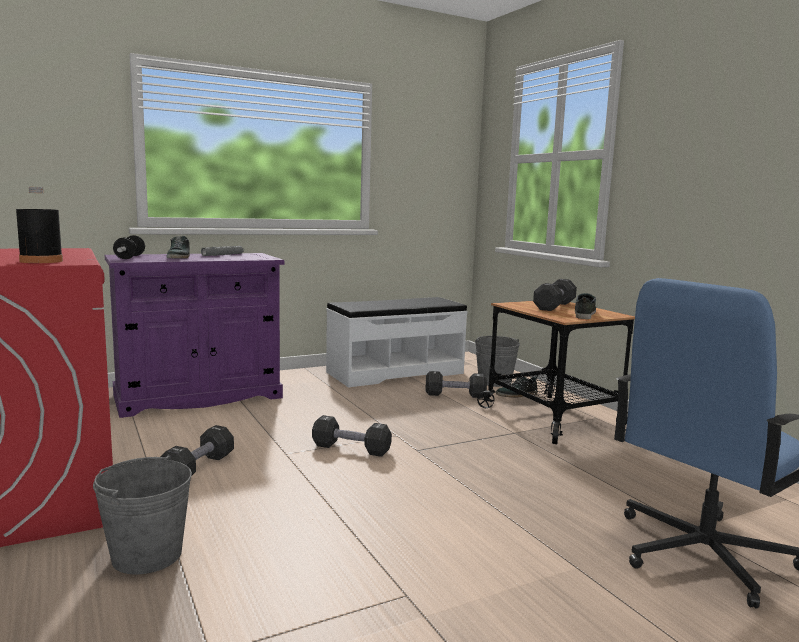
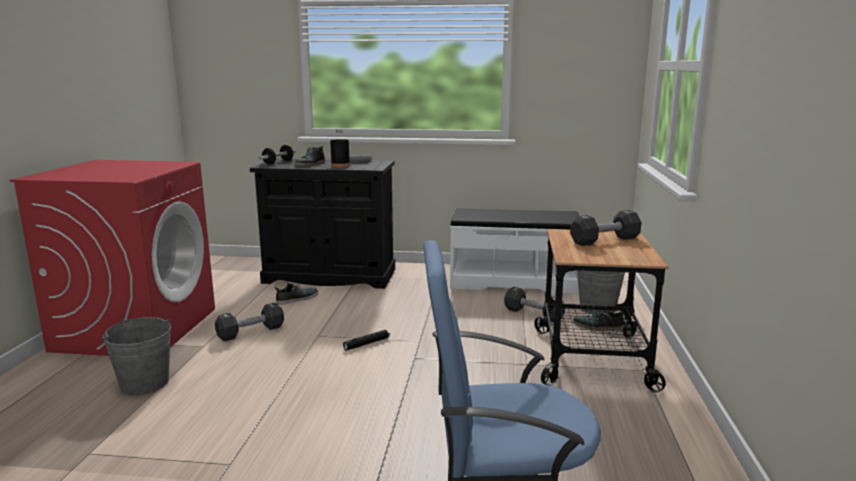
camera: 35 degrees right, 5 degrees up
black bottle [16,187,63,263] -> black bottle moved to [330,129,350,168]
purple cabinet [105,253,284,418] -> black cabinet [250,159,395,289]
black dumbbell [312,415,392,457] -> black flashlight [343,330,390,351]
shoe [575,293,596,319] -> shoe moved to [275,283,318,305]

